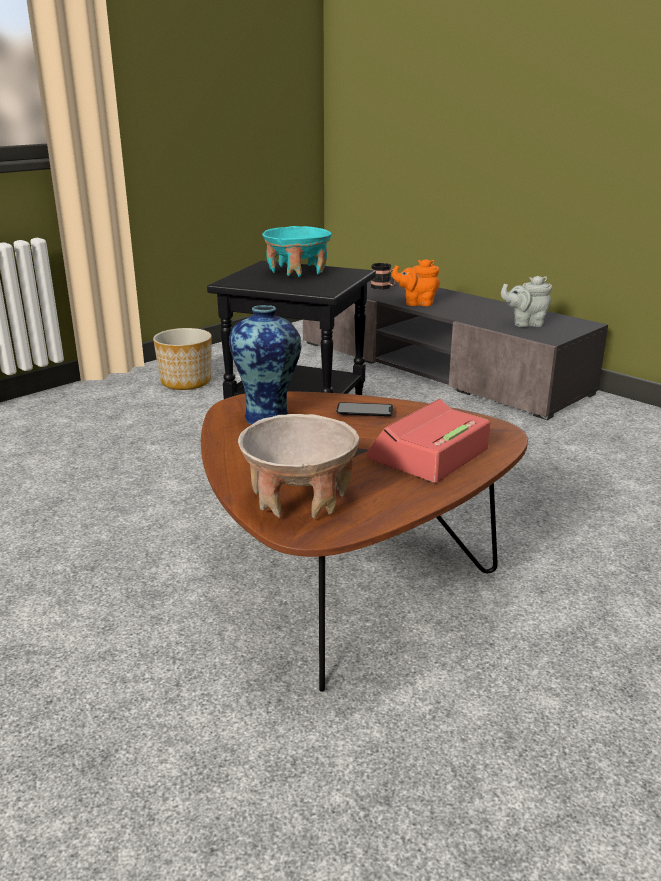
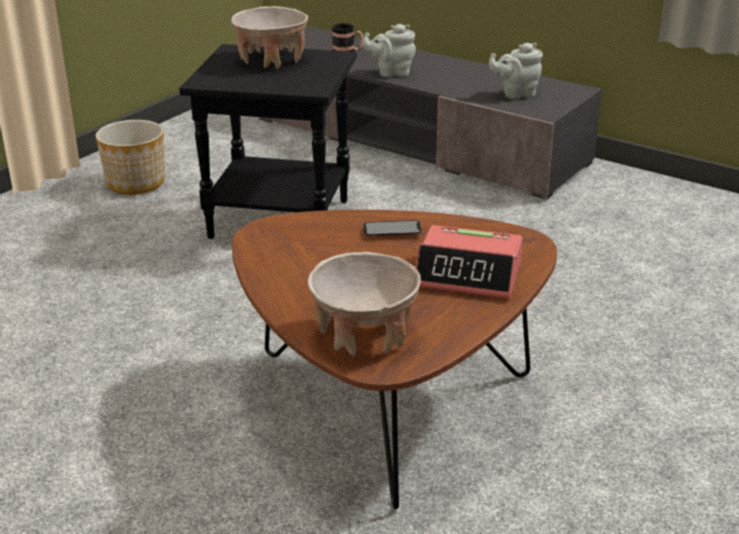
camera: 10 degrees left, 5 degrees up
vase [229,305,302,424] -> none
turquoise bowl [262,226,332,277] -> beige bowl [231,6,308,68]
alarm clock [366,399,490,483] -> alarm clock turned 105 degrees counterclockwise [415,225,522,299]
orange teapot [392,259,440,306] -> grey teapot [362,24,416,77]

